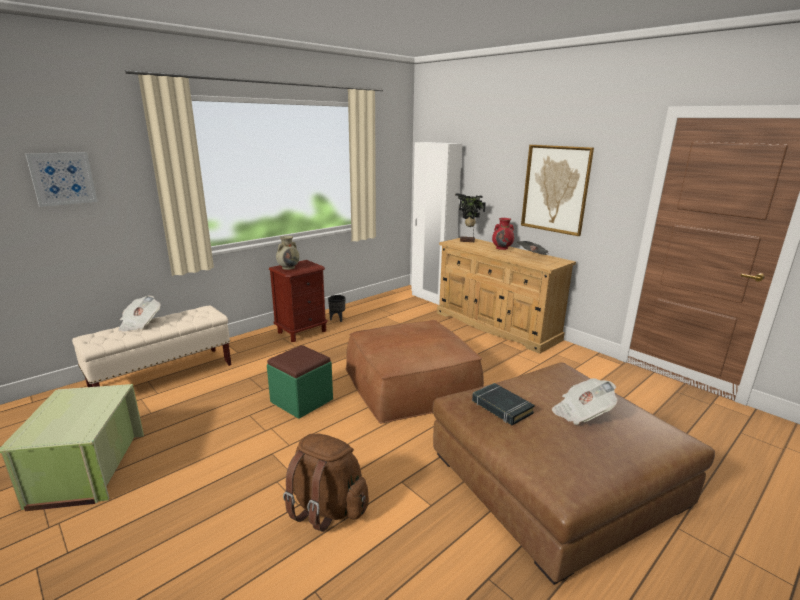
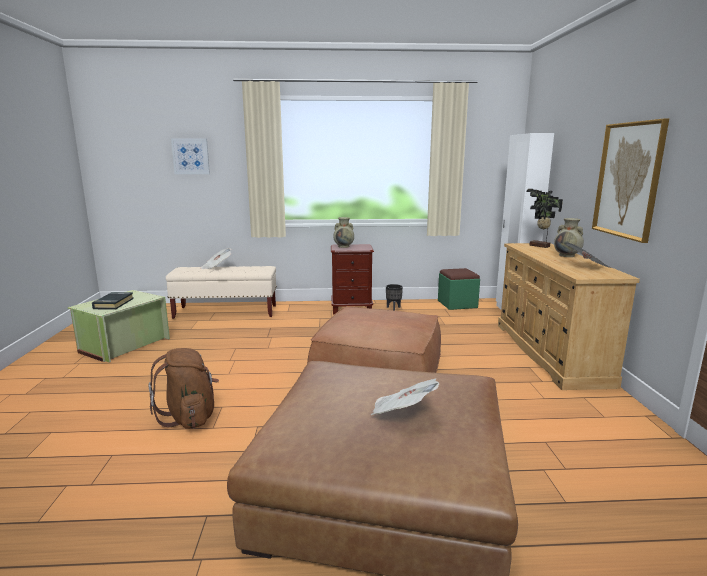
camera: 40 degrees right, 5 degrees down
green ottoman [267,345,333,419] -> green ottoman moved to [438,268,480,310]
black book [472,383,535,425] -> black book moved to [92,292,134,310]
red vase [492,218,514,250] -> beige vase [554,218,584,257]

